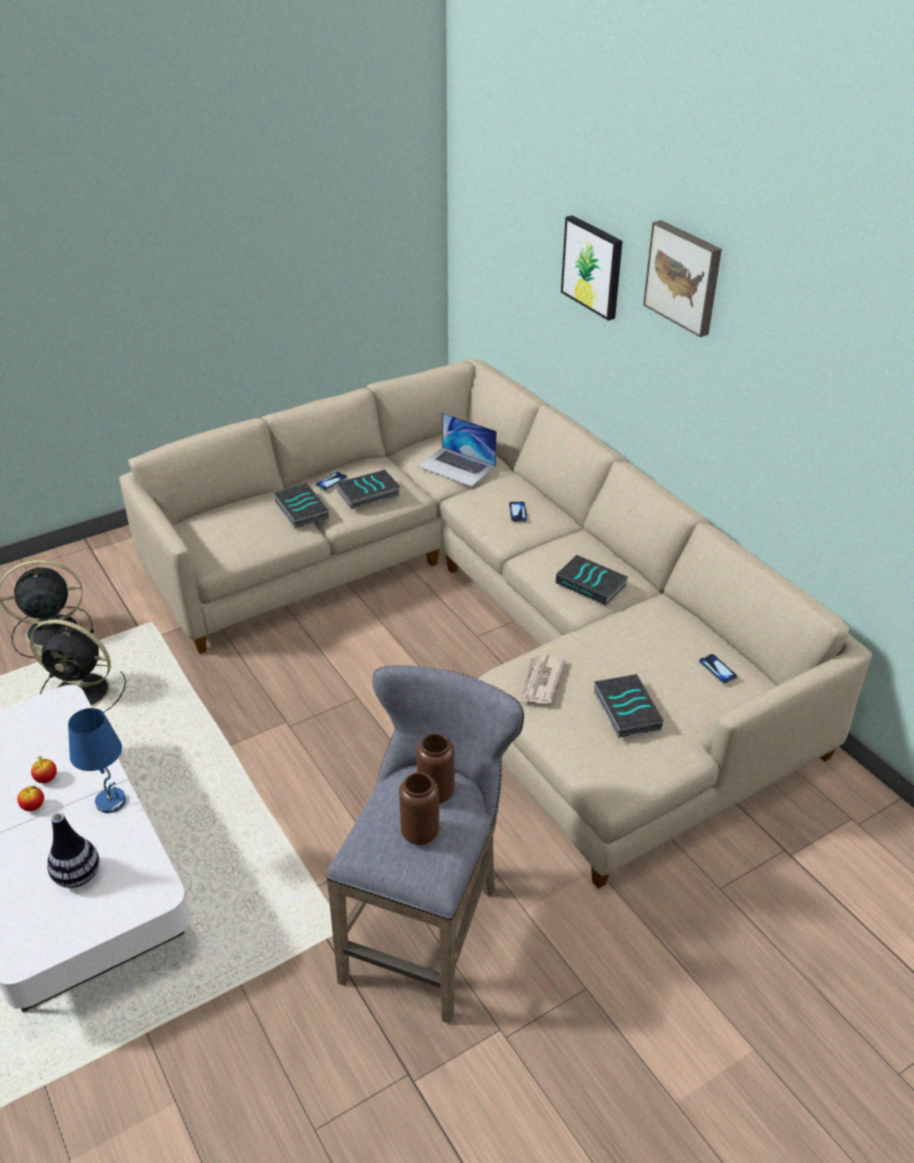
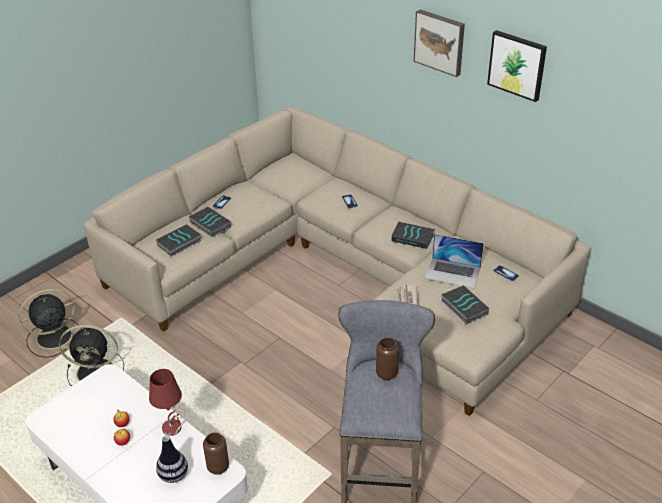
camera: 15 degrees left, 0 degrees up
blue table lamp [68,708,126,813] -> red table lamp [149,369,182,436]
book [337,470,400,509] -> book moved to [156,224,202,256]
brown vase [399,772,439,845] -> brown vase moved to [203,432,229,475]
laptop [418,412,497,487] -> laptop moved to [425,234,484,288]
picture [561,215,623,321] -> picture moved to [487,30,547,102]

